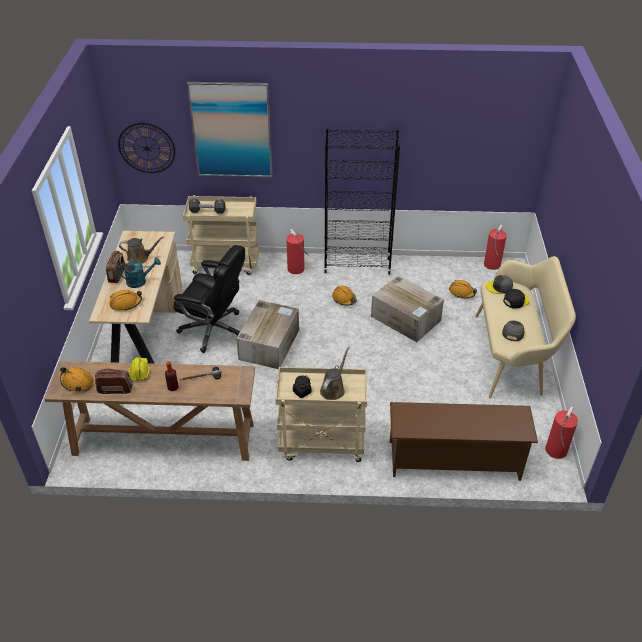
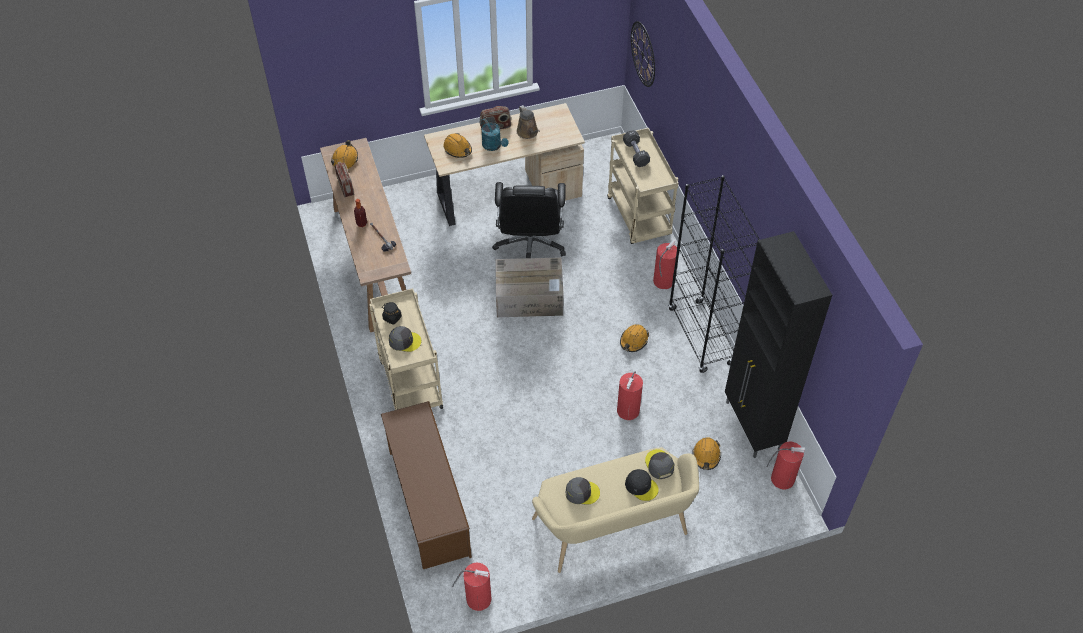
camera: 70 degrees right, 10 degrees up
yellow hard hat [129,357,150,380] -> none
picture [187,82,273,177] -> none
brown watering can [320,347,349,400] -> grey cap [389,326,421,352]
cardboard box [371,275,444,342] -> fire extinguisher [617,371,643,420]
none -> black cabinet [725,231,832,458]

